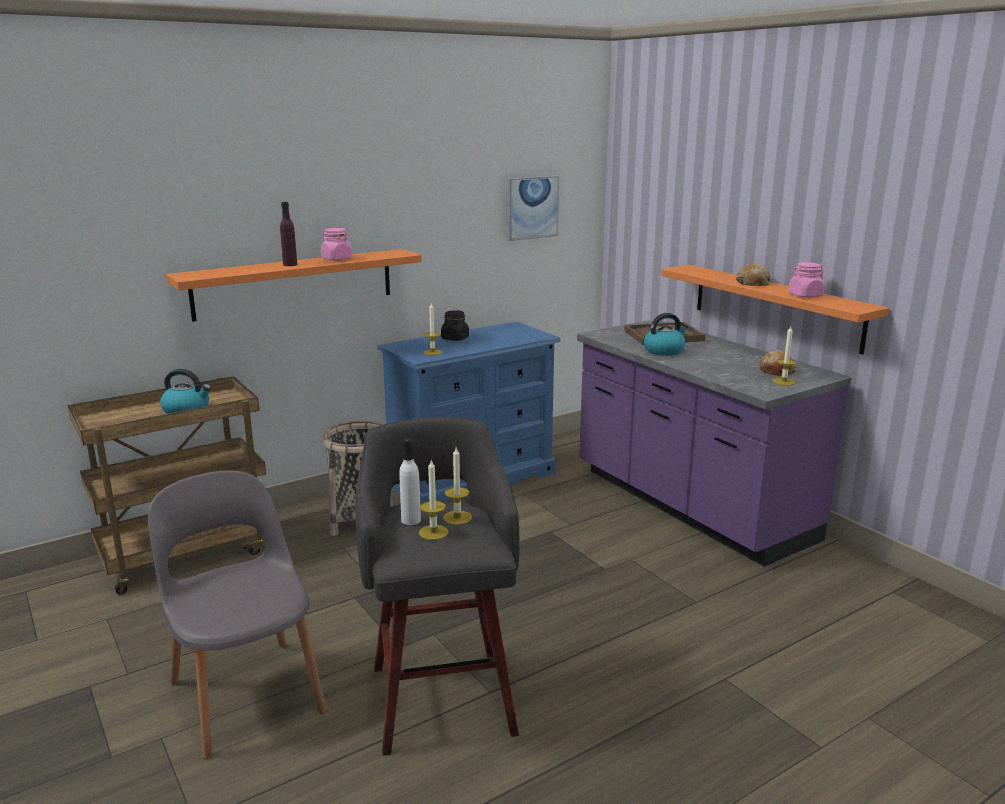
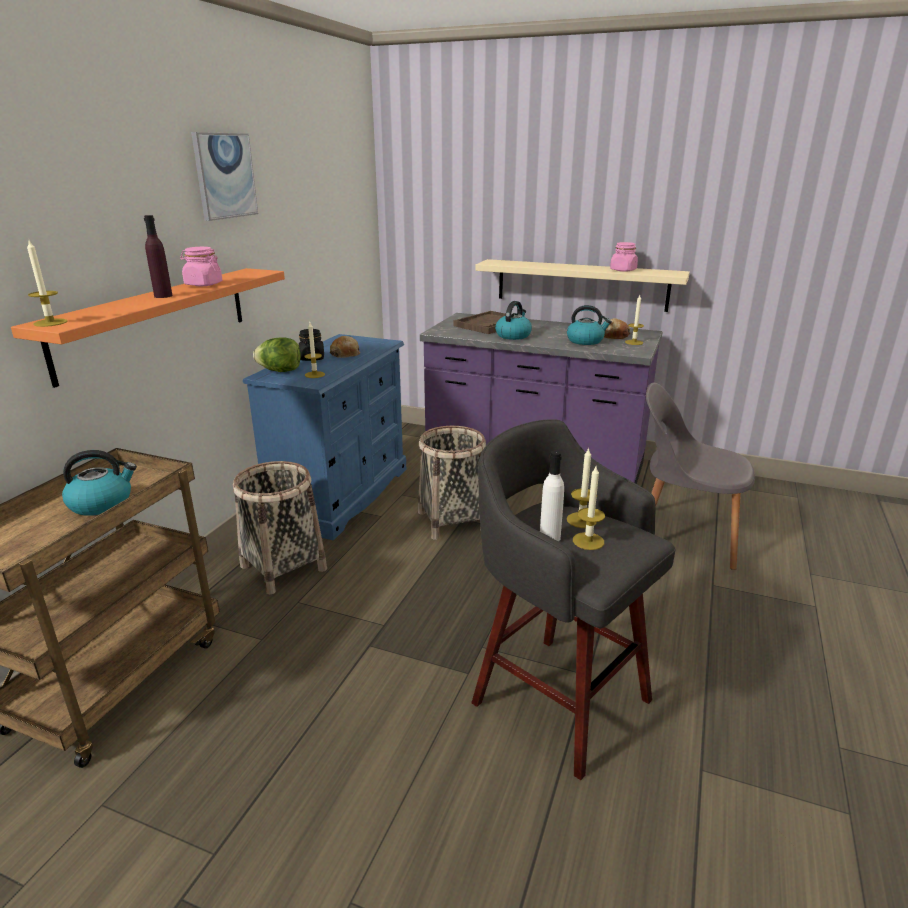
camera: 35 degrees left, 5 degrees up
grey chair [148,470,327,759] -> grey chair moved to [646,383,755,570]
picture [507,176,559,241] -> picture moved to [191,132,258,221]
orange shelf [661,265,889,354] -> beige shelf [475,259,690,312]
bread [736,264,770,286] -> bread moved to [330,336,360,358]
none -> candle [27,241,67,327]
none -> lettuce [253,337,301,372]
none -> basket [418,426,486,540]
none -> kettle [567,305,612,345]

